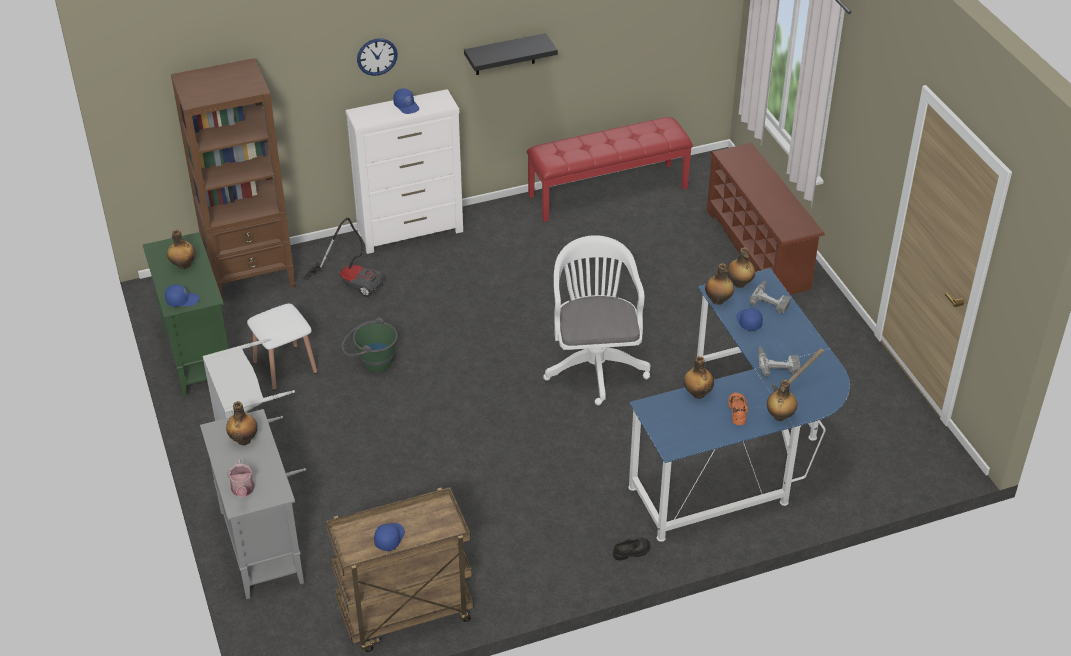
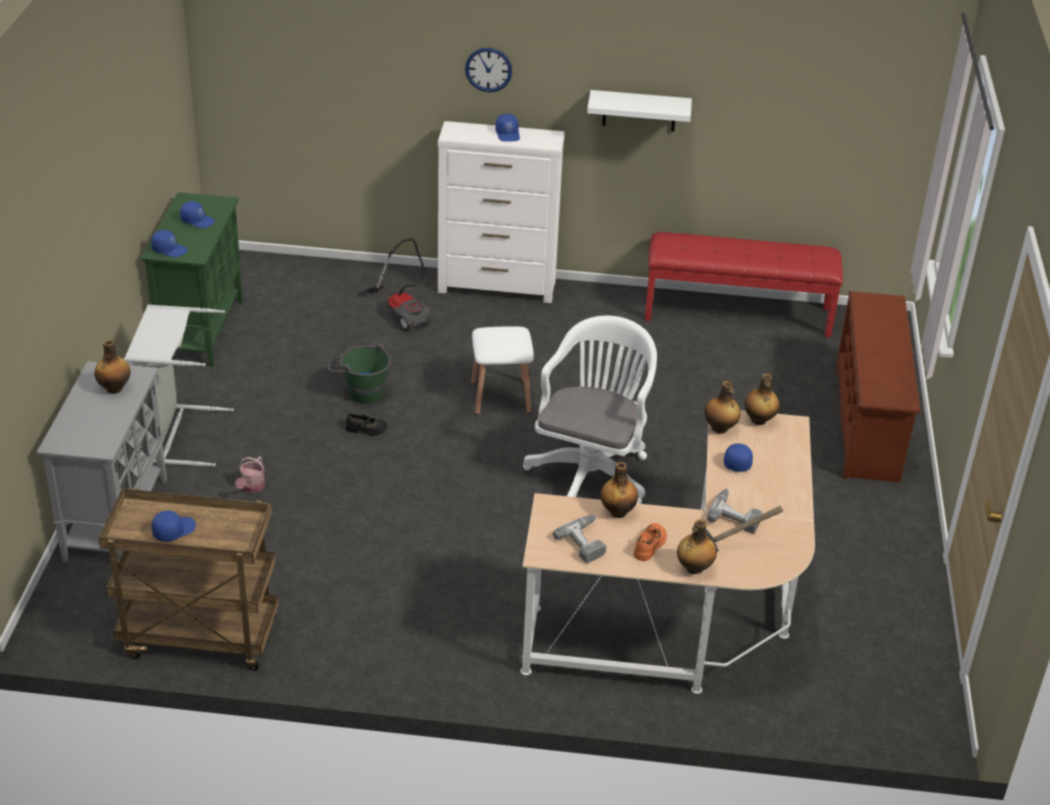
camera: 25 degrees right, 5 degrees down
bottle [167,229,196,269] -> blue cap [180,201,215,228]
brown bookcase [171,58,295,301] -> none
watering can [227,459,255,498] -> watering can moved to [235,456,265,493]
white stool [247,304,317,390] -> white stool moved to [471,326,534,415]
black shelf [464,33,558,75] -> white shelf [587,90,692,132]
black shoe [613,538,651,560] -> black shoe moved to [346,413,387,435]
blue desk [628,268,850,542] -> beige desk [520,410,815,694]
power drill [749,280,791,314] -> power drill moved to [553,515,606,563]

